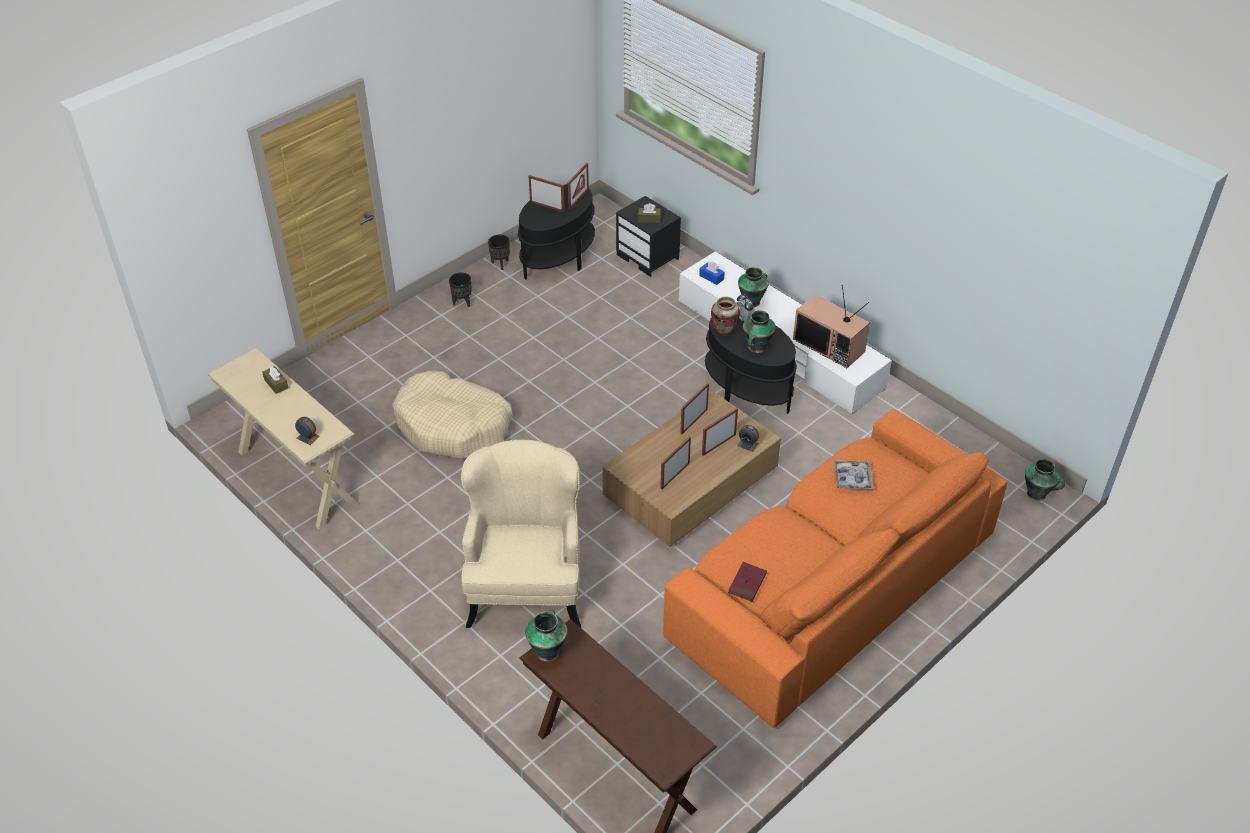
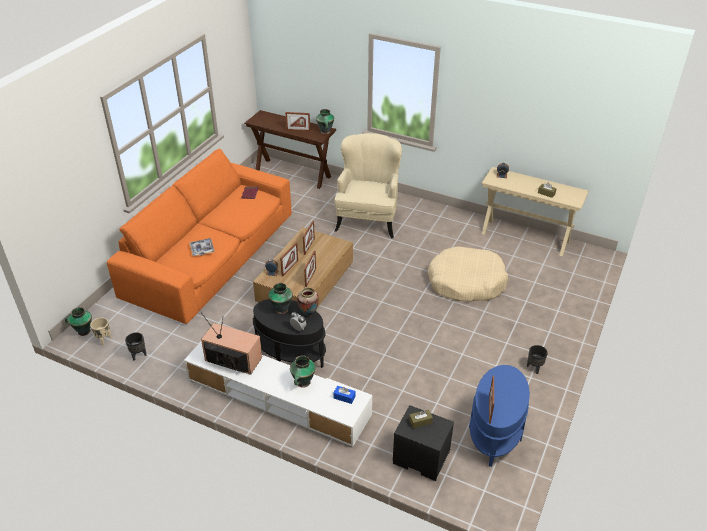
camera: 160 degrees right, 5 degrees down
beige armchair [461,440,581,628] -> beige armchair turned 150 degrees counterclockwise [334,133,402,238]
black planter [488,235,510,270] -> black planter moved to [125,332,147,361]
black side table [518,184,595,280] -> blue side table [469,365,530,467]
picture frame [529,175,565,212] -> picture frame moved to [285,112,310,131]
none -> beige planter [90,318,112,346]

